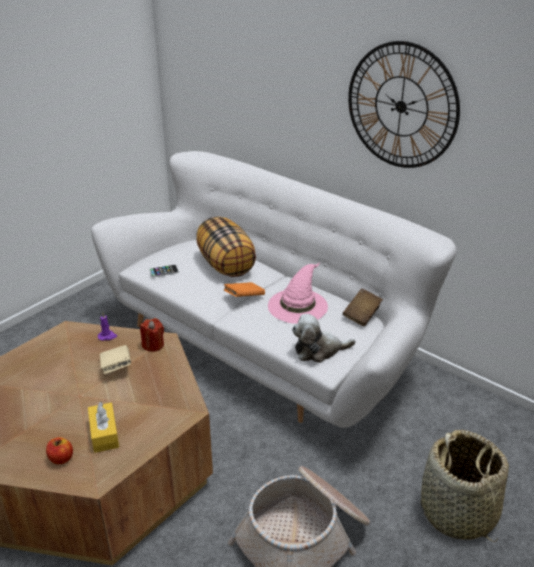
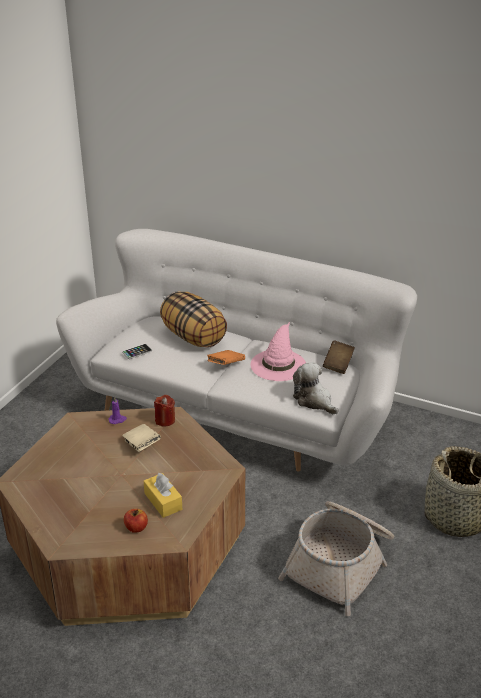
camera: 15 degrees left, 0 degrees up
plush toy [292,314,355,363] -> plush toy turned 75 degrees clockwise [293,362,339,414]
wall clock [348,41,460,168] -> none

